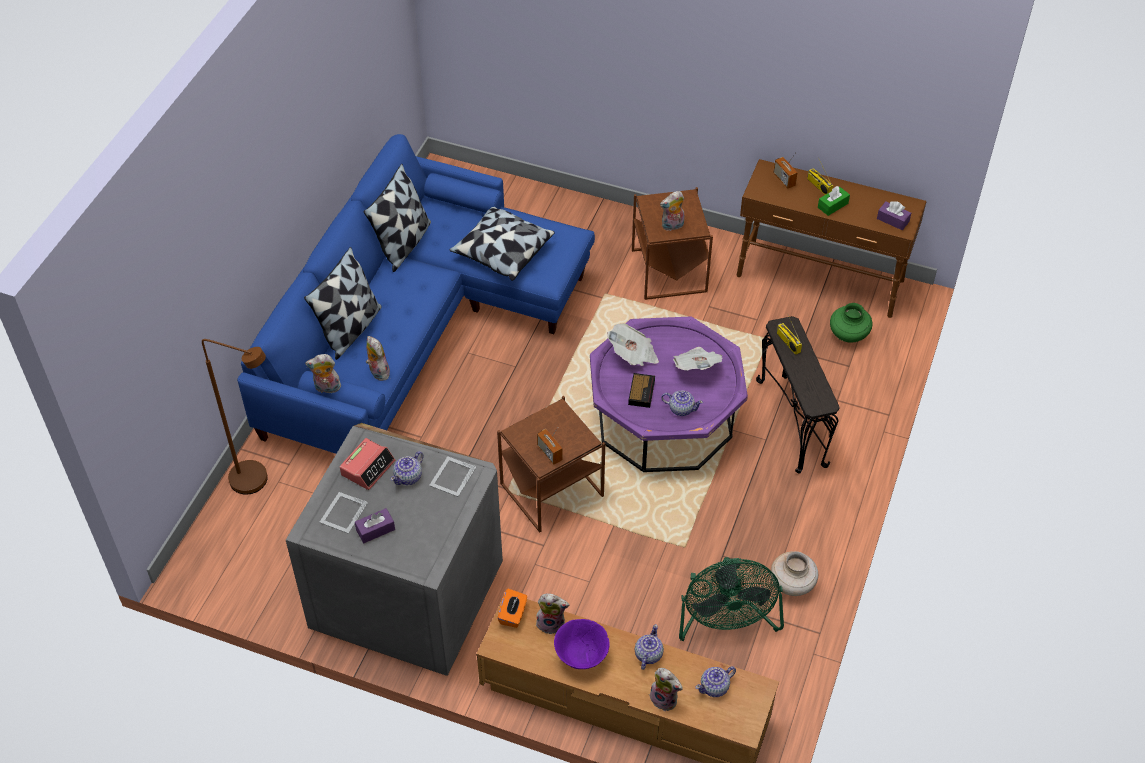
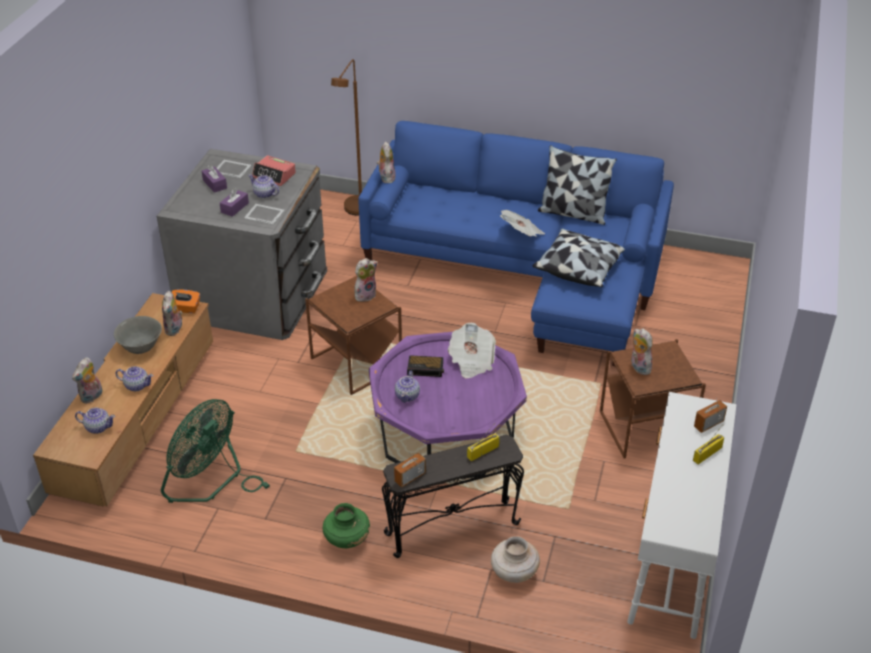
camera: 85 degrees right, 10 degrees down
pillow [304,247,382,360] -> none
plush toy [366,336,390,381] -> plush toy moved to [354,258,378,303]
radio [537,429,562,465] -> radio moved to [394,453,426,488]
purple bowl [554,619,610,669] -> grey bowl [114,316,162,354]
newspaper [673,347,722,370] -> newspaper moved to [500,210,545,237]
green fan [679,557,784,641] -> green fan turned 45 degrees clockwise [161,399,270,503]
teapot [695,666,736,697] -> teapot turned 135 degrees clockwise [75,408,115,434]
brown console table [737,159,926,318] -> white console table [627,392,737,639]
beige vase [771,551,818,596] -> beige vase moved to [491,536,540,583]
green tissue box [818,186,850,216] -> none
green vase [830,303,872,343] -> green vase moved to [323,503,370,548]
purple tissue box [877,201,911,230] -> purple tissue box moved to [220,188,249,217]

